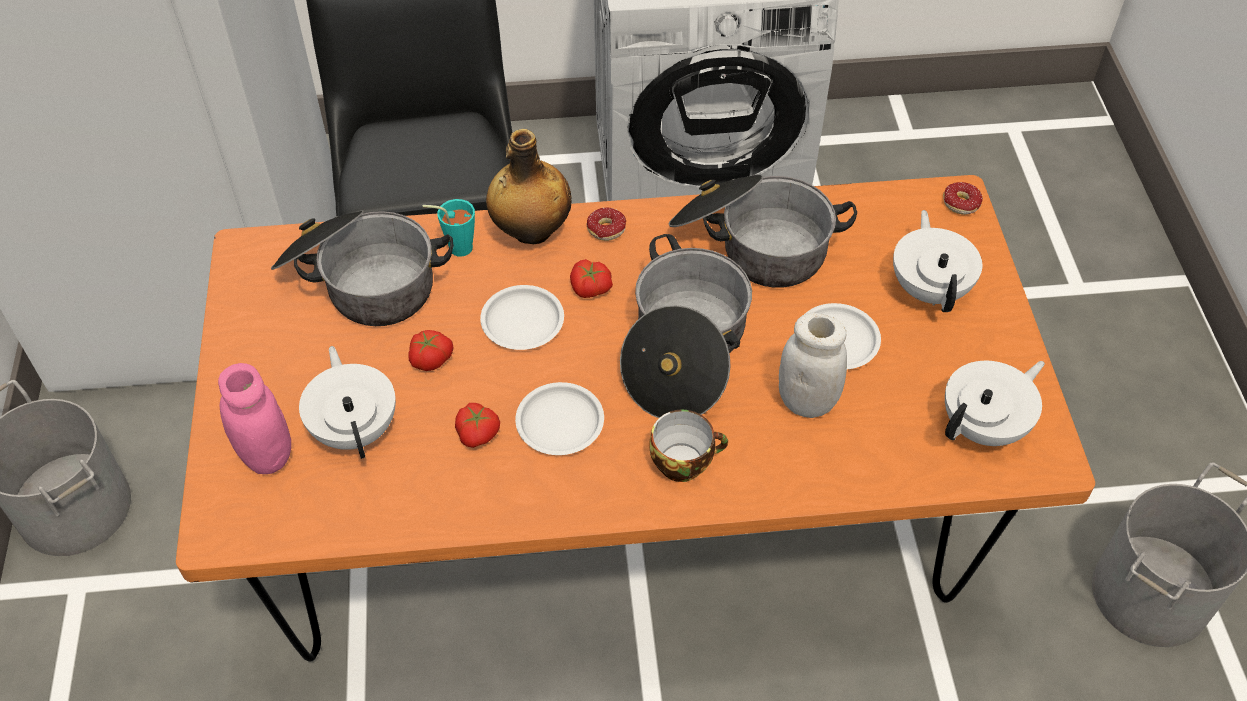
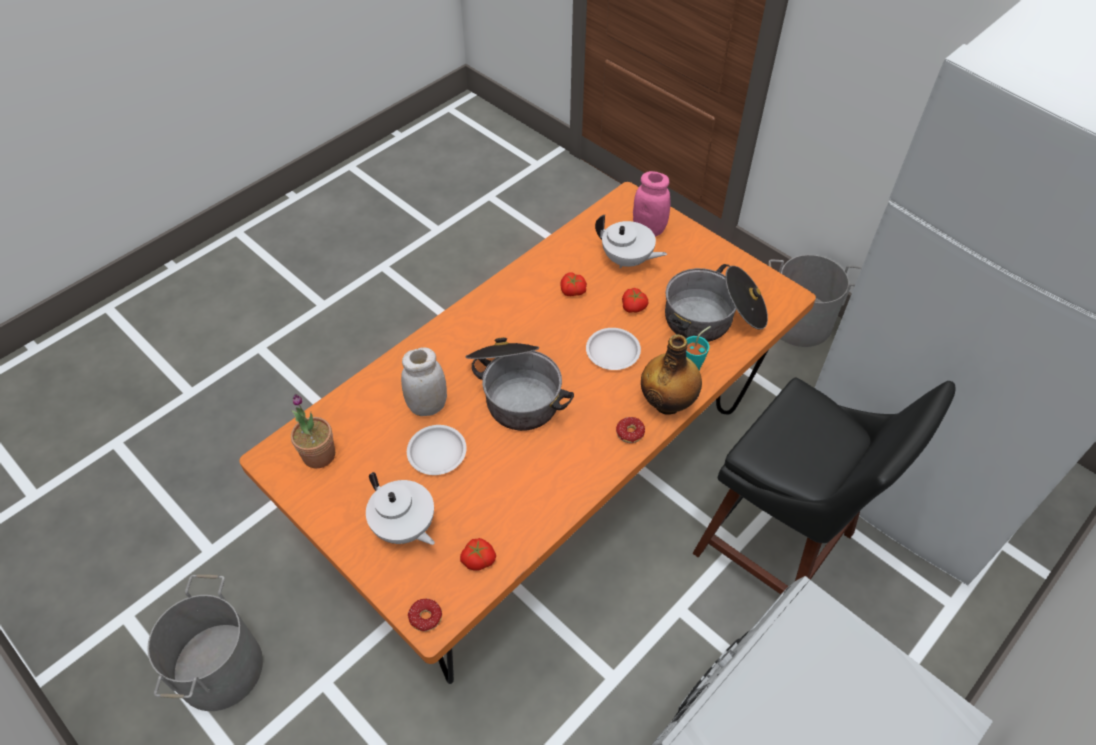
camera: 140 degrees right, 0 degrees up
white plate [515,382,604,455] -> none
tomato [570,259,613,298] -> tomato moved to [460,538,496,570]
cup [649,409,728,482] -> none
cooking pot [669,174,857,288] -> none
white teapot [945,361,1045,446] -> potted plant [291,394,335,468]

